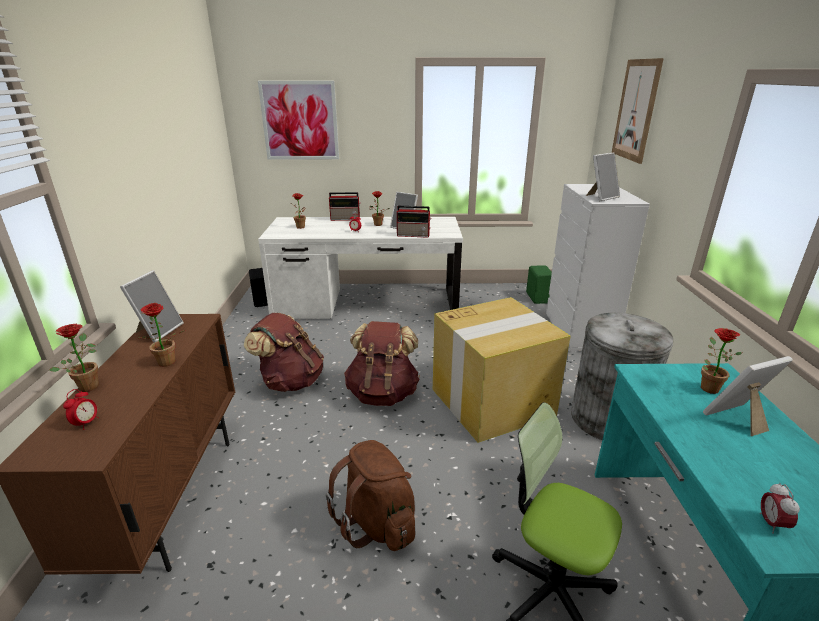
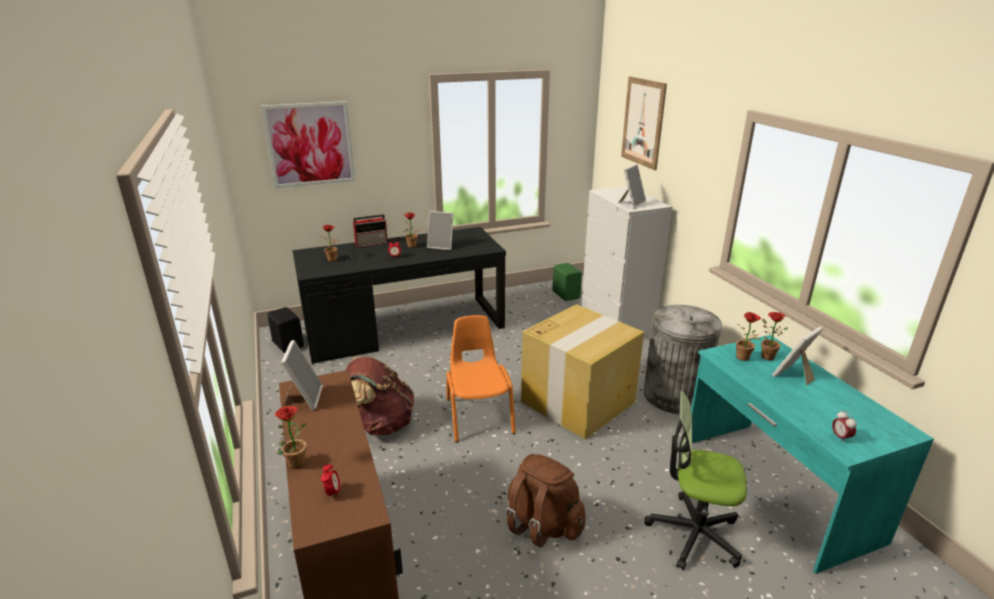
camera: 20 degrees left, 0 degrees up
potted plant [139,303,185,367] -> potted plant moved to [736,312,761,361]
white desk [258,217,463,319] -> black desk [293,227,506,364]
brown backpack [344,321,420,406] -> orange chair [447,315,516,442]
radio [397,206,431,238] -> none

